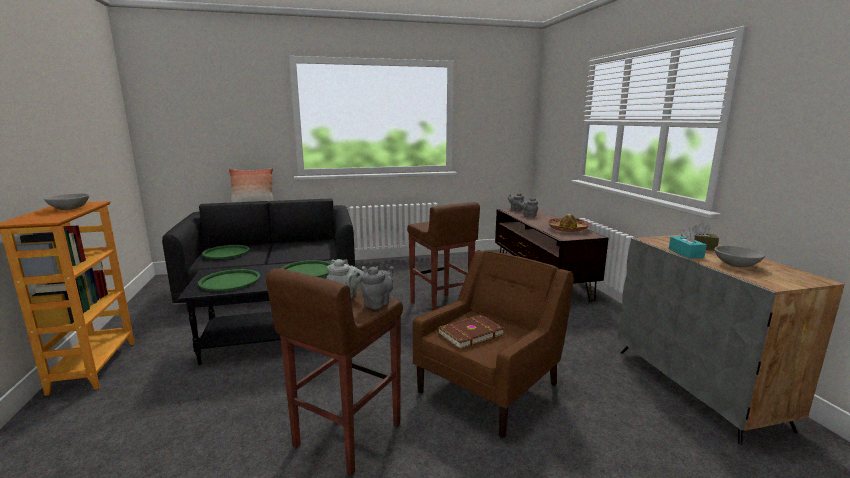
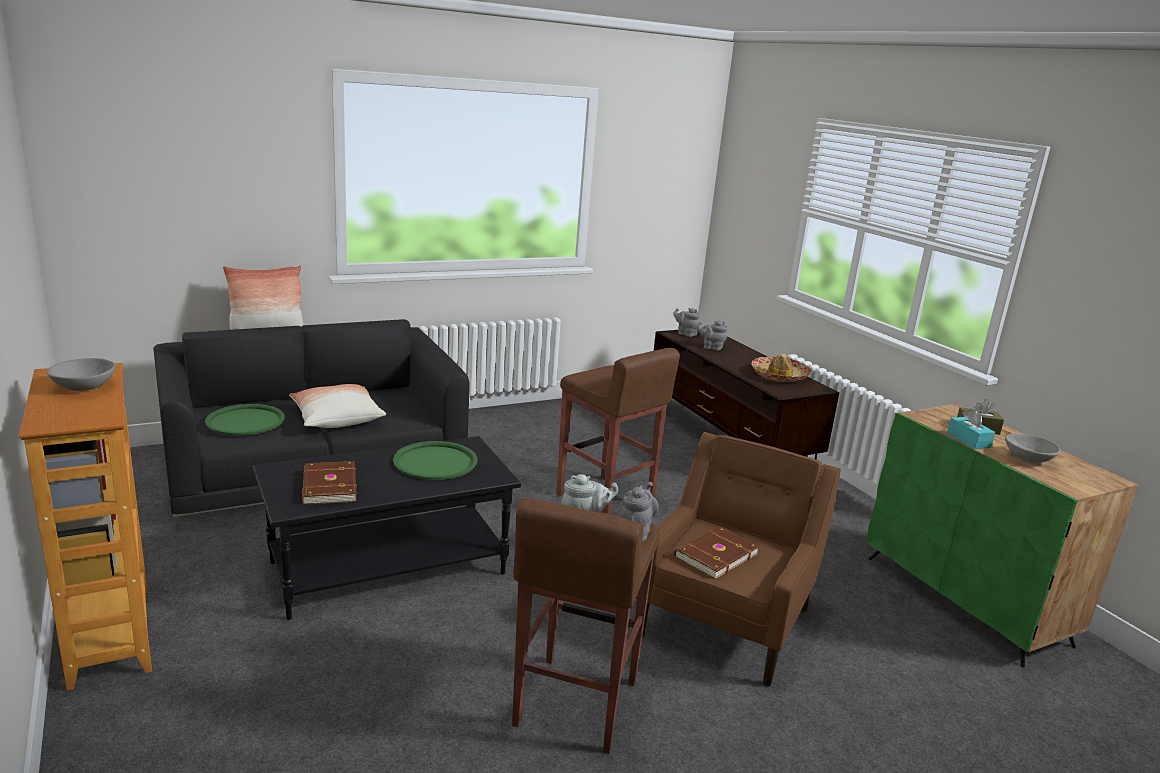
camera: 15 degrees left, 5 degrees up
green tray [198,269,260,291] -> brown book [302,461,357,505]
grey cabinet [618,235,845,445] -> green cabinet [866,404,1138,668]
none -> pillow [289,384,386,428]

